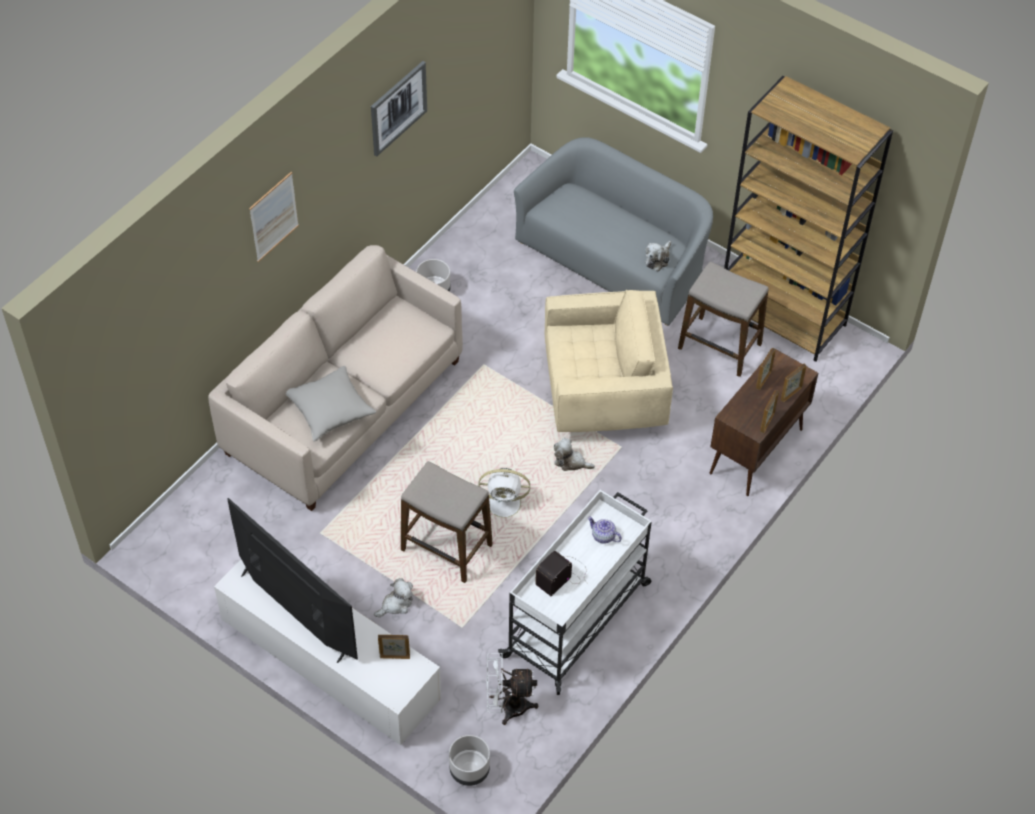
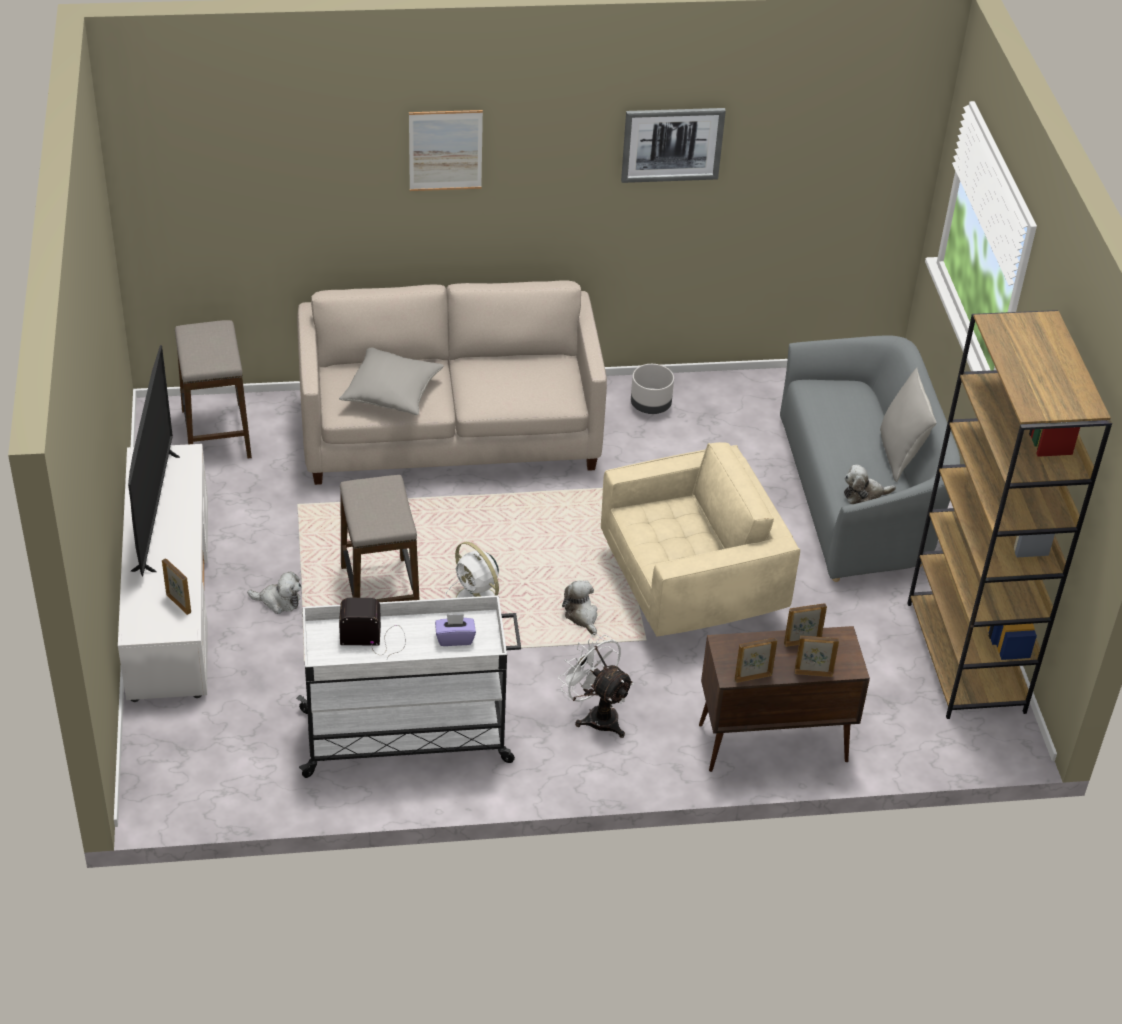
camera: 45 degrees right, 10 degrees down
grey planter [449,735,490,786] -> none
white fan [487,653,539,725] -> white fan moved to [558,633,634,738]
beige armchair [545,290,673,432] -> beige armchair turned 60 degrees counterclockwise [601,442,800,637]
teapot [588,516,622,544] -> purple tissue box [435,614,476,646]
stool [678,262,769,377] -> stool moved to [175,320,252,459]
none -> grey pillow [880,368,937,482]

